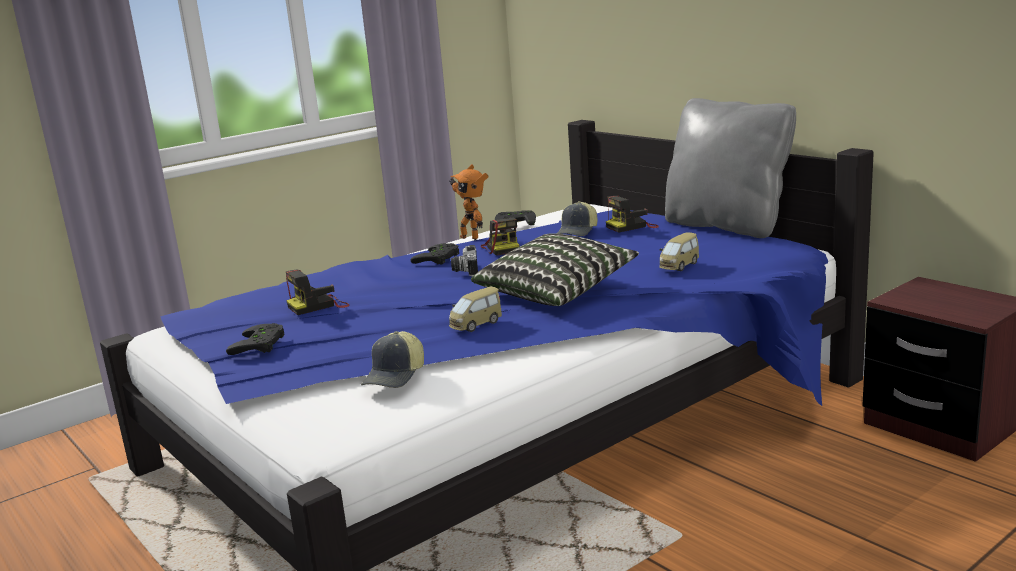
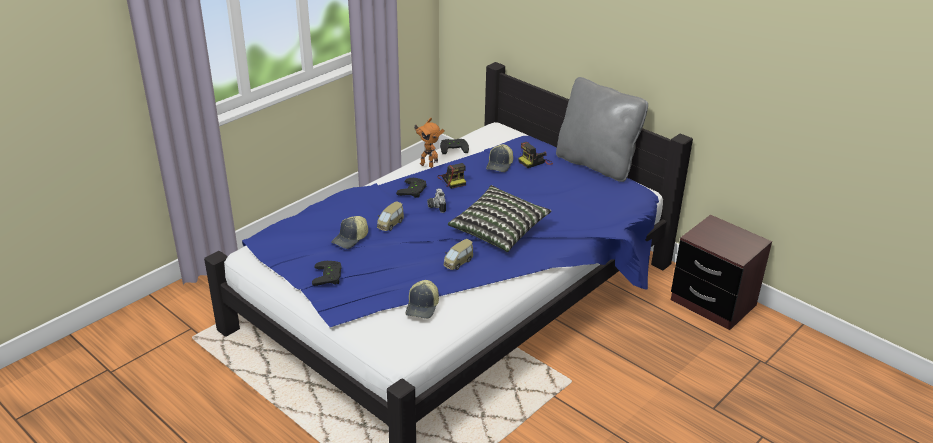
camera: 10 degrees left, 15 degrees up
camera [286,269,350,315] -> cap [331,216,368,249]
toy car [659,232,699,271] -> toy car moved to [377,201,404,231]

